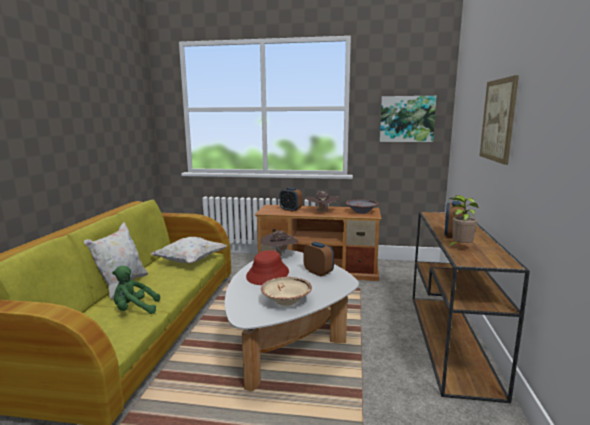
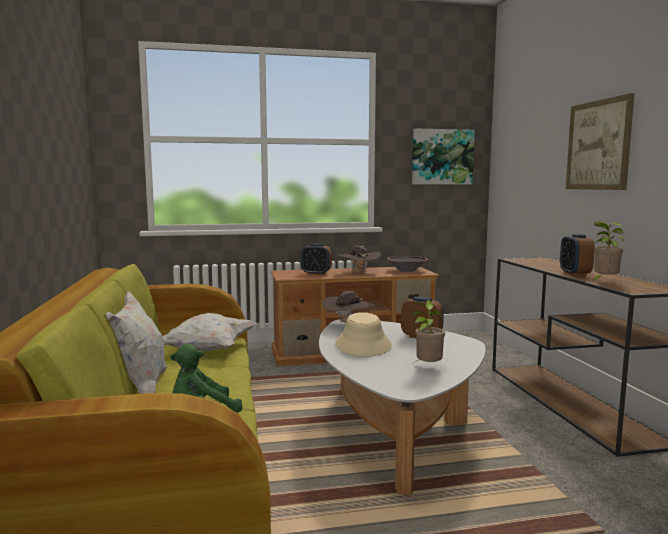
camera: 20 degrees left, 5 degrees down
red hat [246,250,289,285] -> beige hat [335,312,392,356]
beige bowl [261,277,312,306] -> potted plant [412,300,445,362]

